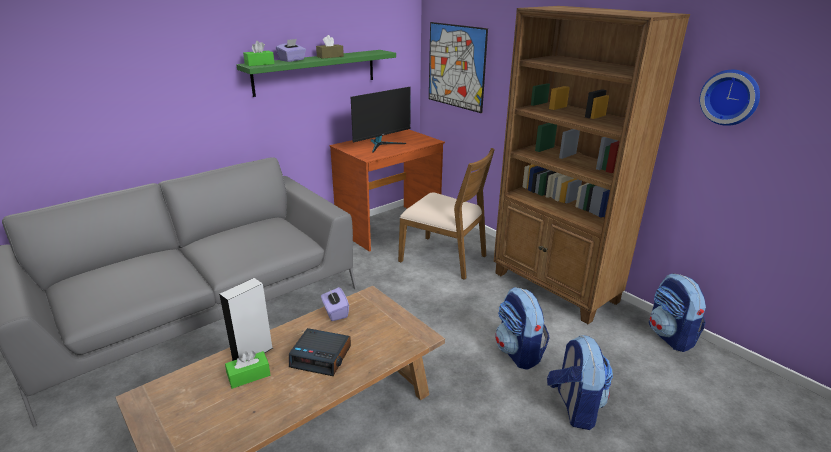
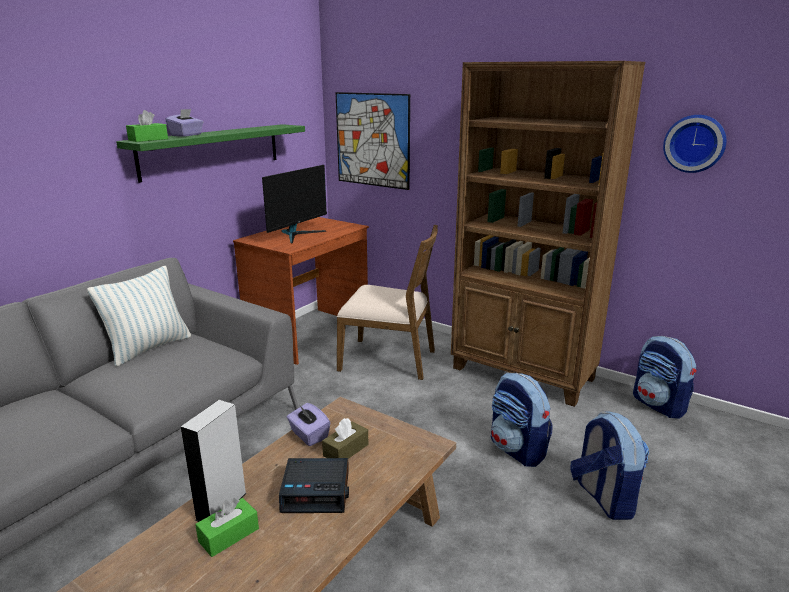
camera: 15 degrees left, 5 degrees down
brown tissue box [316,35,344,59] -> brown tissue box moved to [322,418,368,459]
none -> pillow [87,266,191,367]

